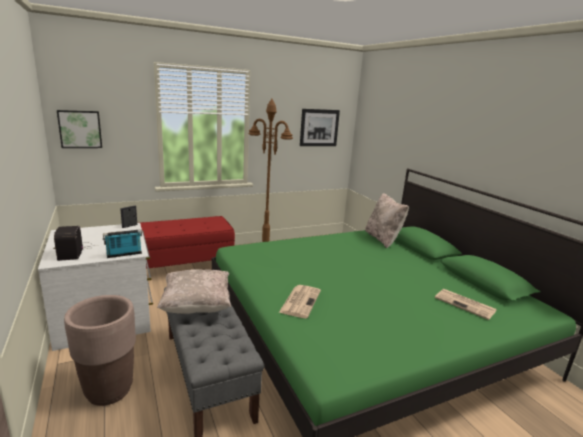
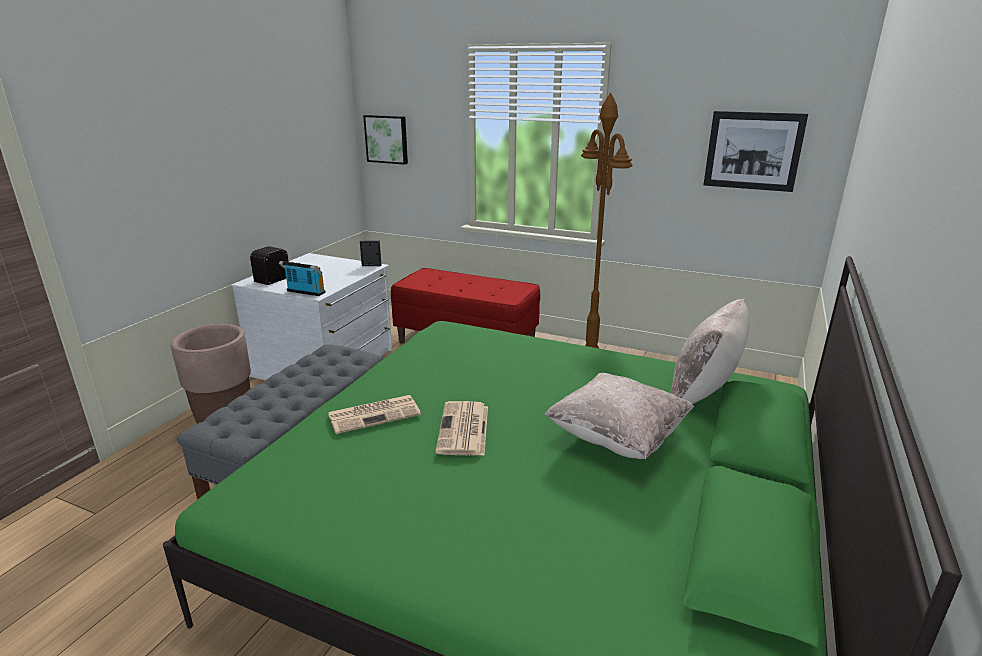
camera: 50 degrees right, 5 degrees up
beige pillow [157,269,231,314] -> beige pillow moved to [544,373,694,459]
newspaper [435,289,497,320] -> newspaper moved to [435,401,488,456]

